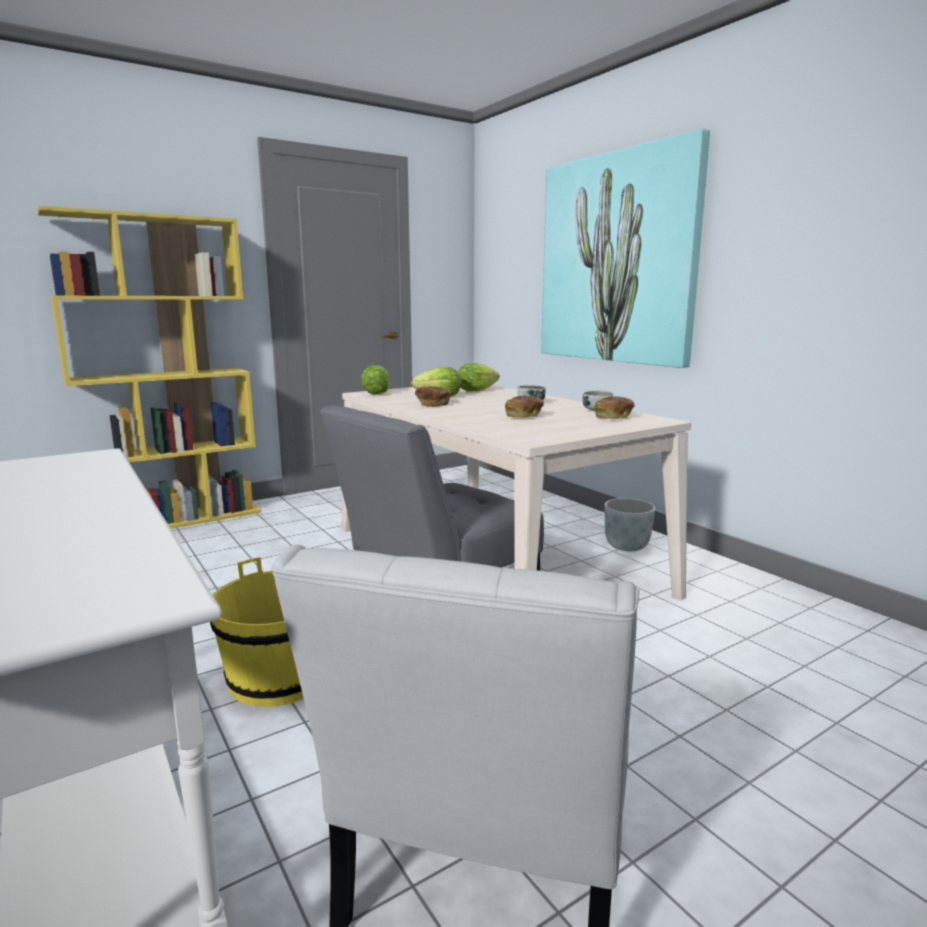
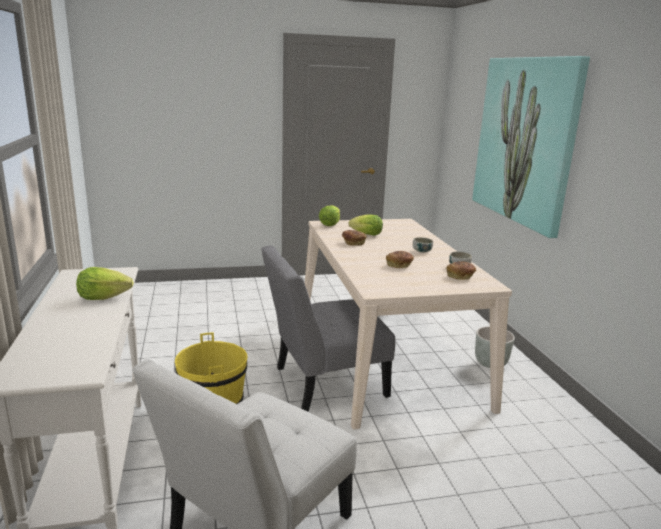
camera: 20 degrees right, 5 degrees up
yellow bookcase [38,206,261,529] -> none
lettuce [458,363,499,392] -> lettuce moved to [76,267,134,300]

